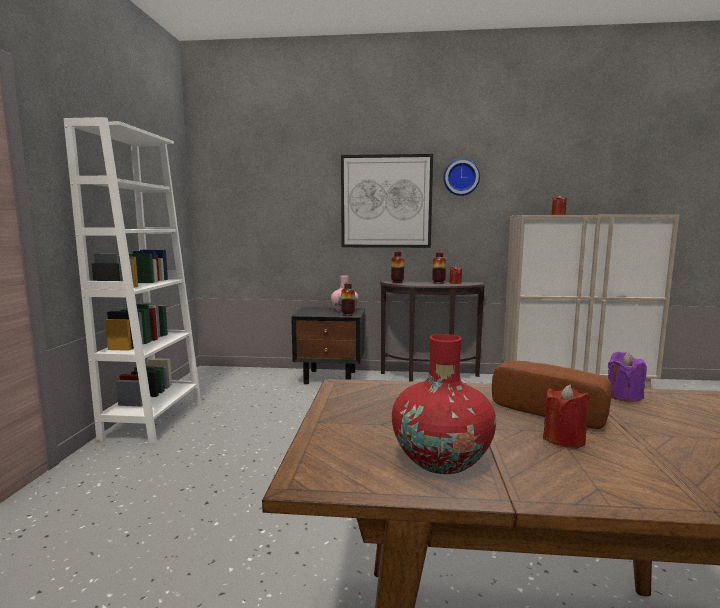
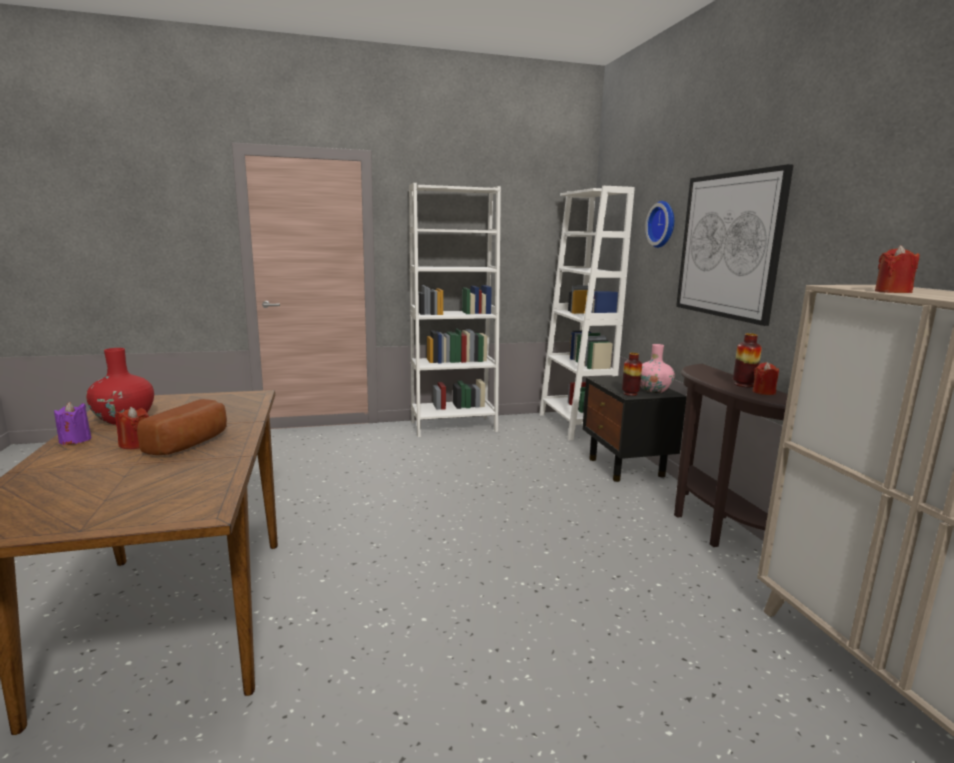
camera: 70 degrees right, 5 degrees up
vase [391,251,404,283] -> none
wall clock [443,159,480,196] -> wall clock moved to [645,201,674,248]
purple candle [608,352,647,402] -> purple candle moved to [54,402,91,445]
none -> white bookcase [539,186,635,440]

